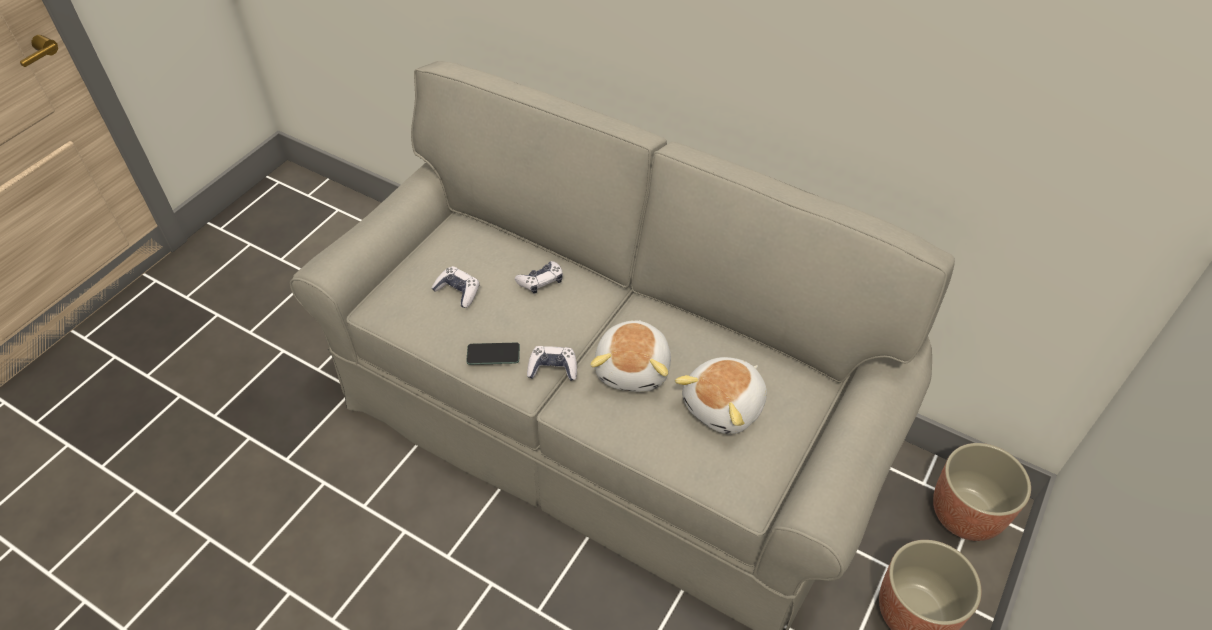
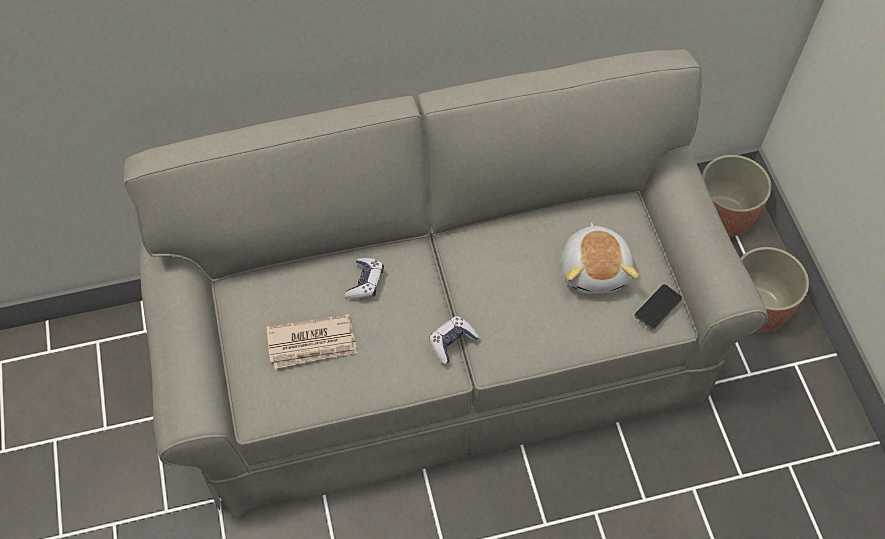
camera: 45 degrees left, 10 degrees up
game controller [432,266,480,308] -> newspaper [267,314,358,369]
phone [466,343,520,365] -> phone moved to [635,284,682,329]
plush toy [590,320,671,392] -> none

